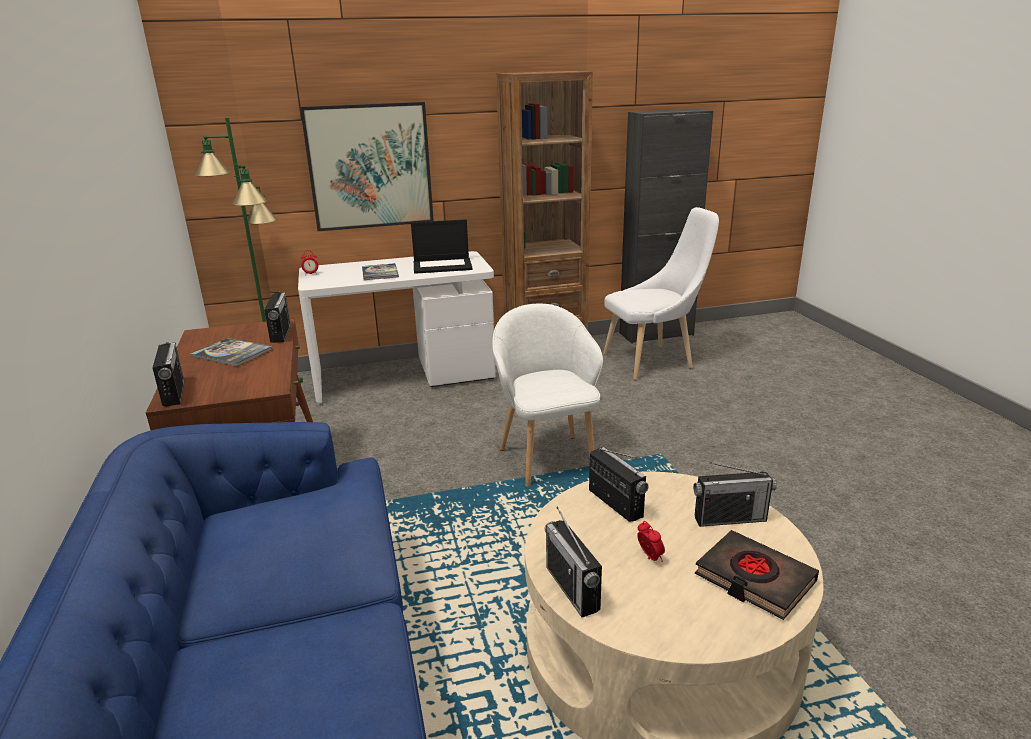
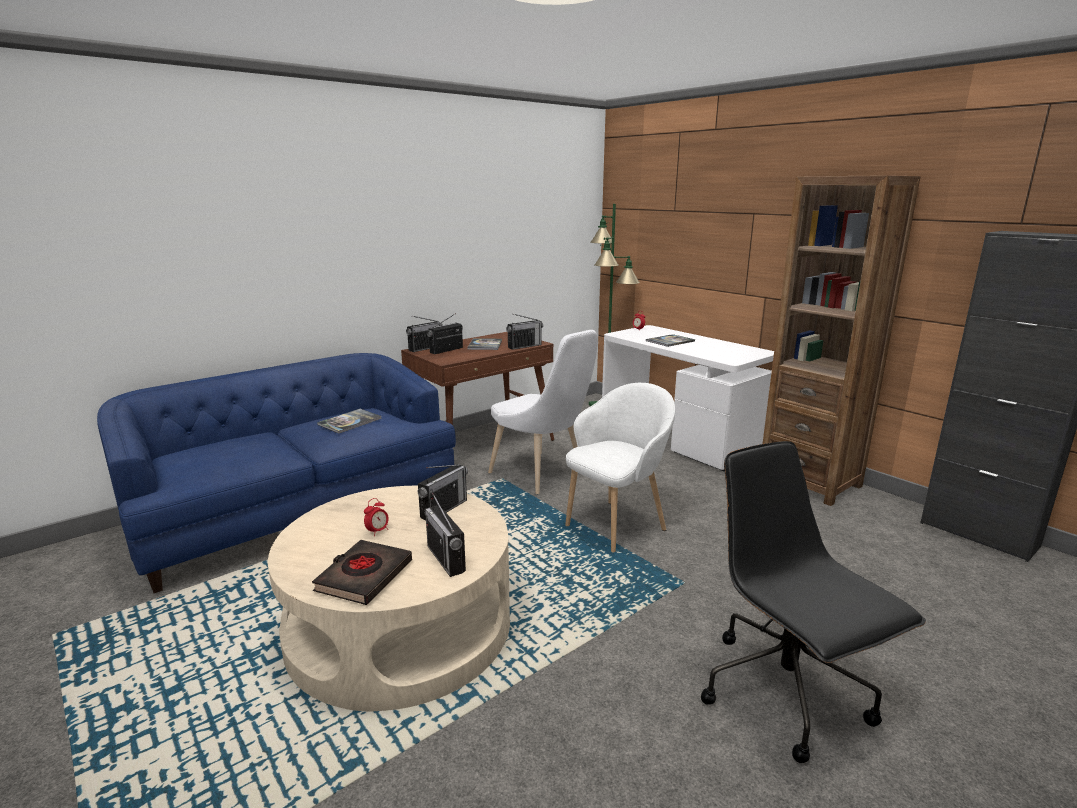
camera: 65 degrees right, 5 degrees down
picture [300,102,434,231] -> none
laptop [411,219,473,274] -> none
radio [545,507,602,617] -> radio moved to [427,313,463,354]
white chair [603,207,719,380] -> white chair moved to [488,330,598,494]
none -> book [317,409,382,433]
none -> black office chair [701,441,926,763]

